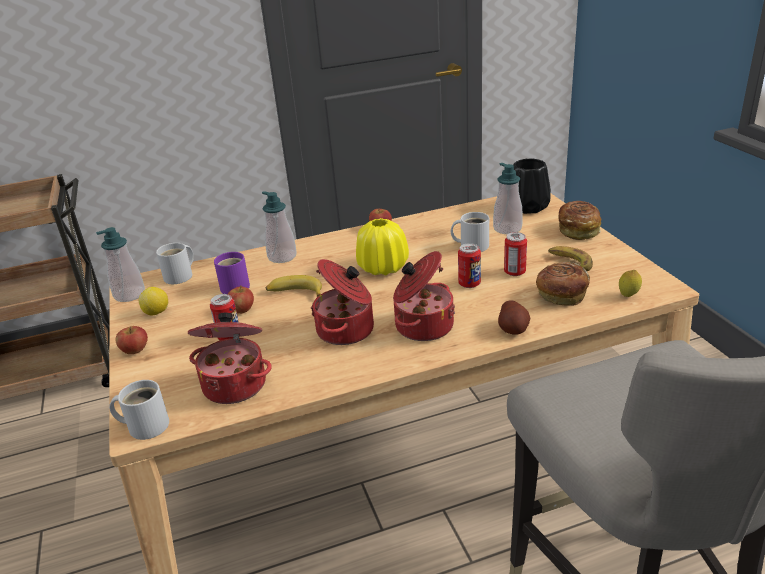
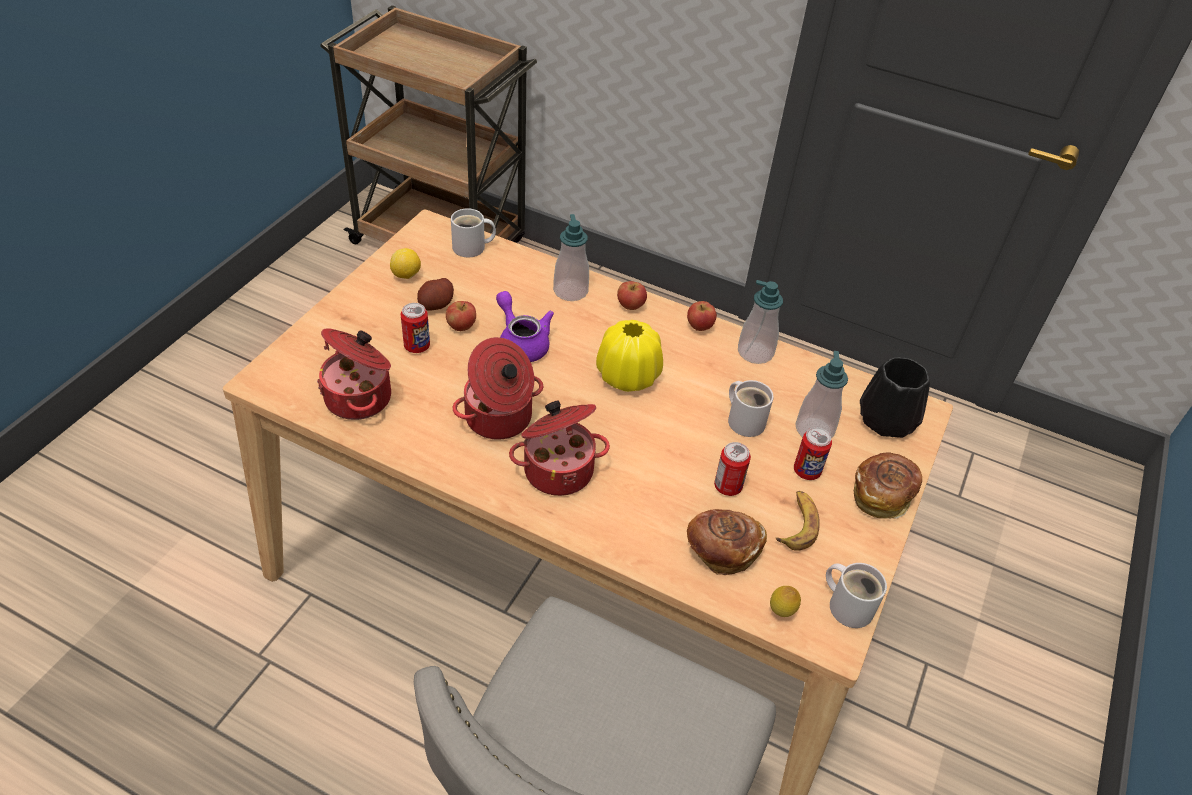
camera: 40 degrees right, 15 degrees up
soap dispenser [96,227,145,302] -> soap dispenser moved to [738,280,783,364]
white mug [109,380,169,440] -> white mug moved to [826,563,887,628]
apple [115,326,148,354] -> apple moved to [617,281,647,310]
purple mug [214,252,250,294] -> none
banana [265,275,322,297] -> purple teapot [496,291,554,362]
can [458,243,481,288] -> can moved to [794,427,832,480]
potato [498,300,530,334] -> potato moved to [417,278,454,311]

